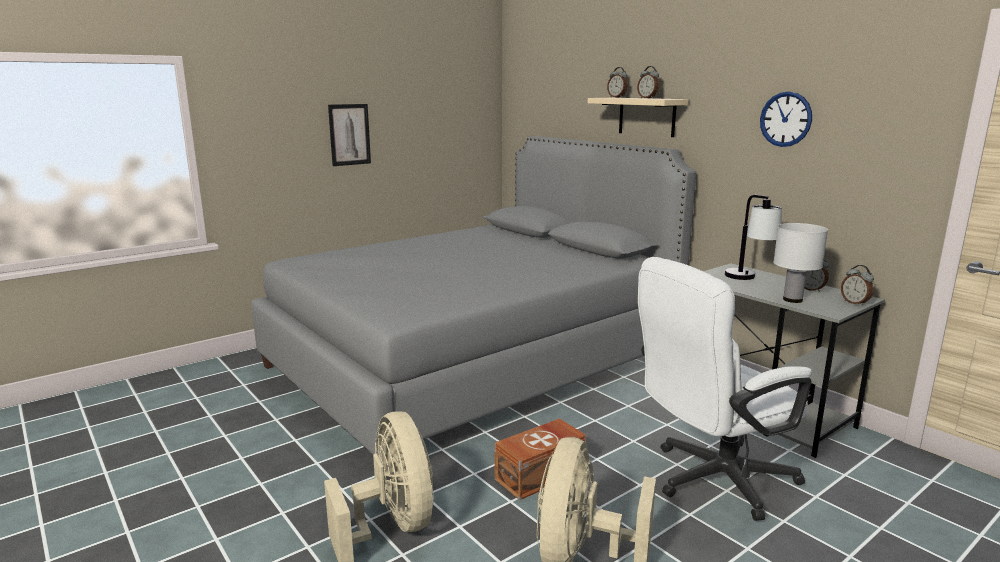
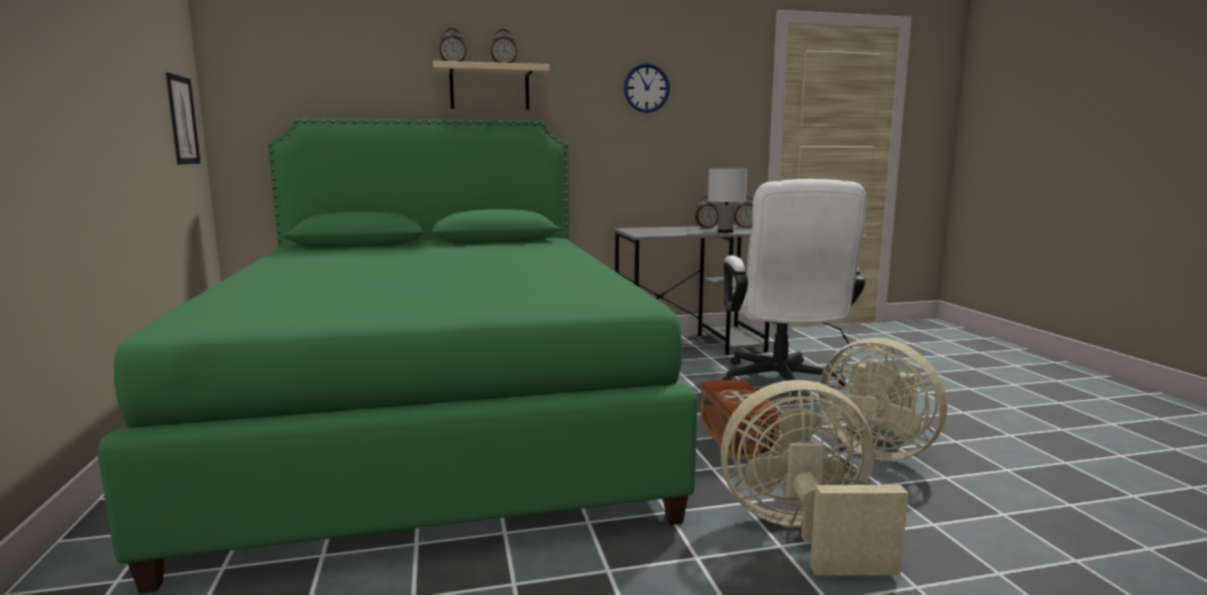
camera: 65 degrees left, 5 degrees down
grey bed [251,136,697,455] -> green bed [97,118,698,594]
picture [328,104,371,166] -> picture moved to [166,72,201,164]
table lamp [725,195,782,280] -> none

